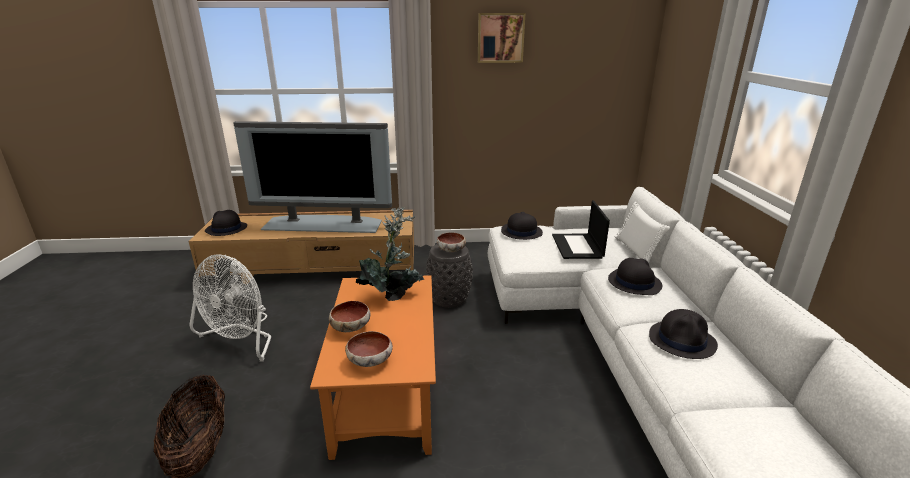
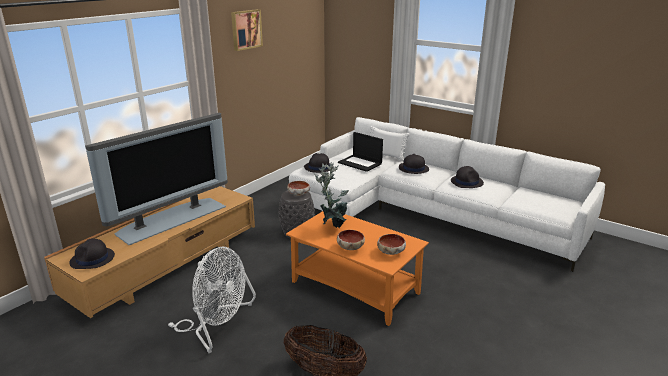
camera: 50 degrees left, 0 degrees up
white fan [189,254,271,362] -> white fan turned 45 degrees counterclockwise [168,247,256,353]

